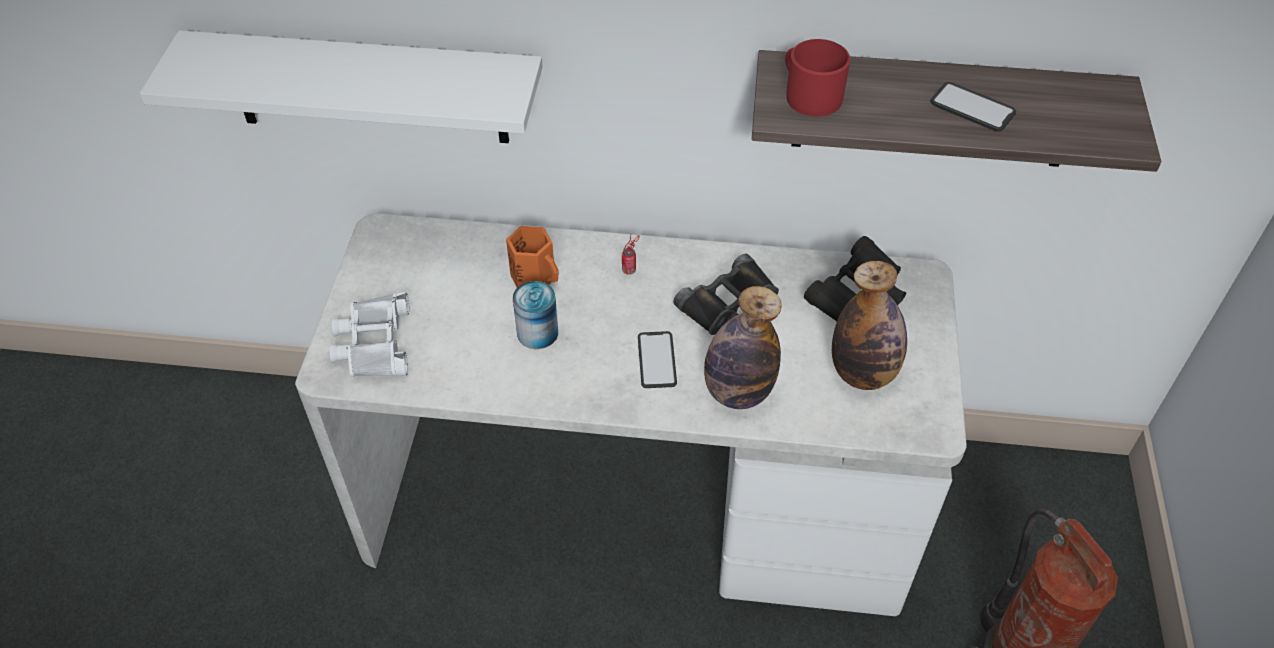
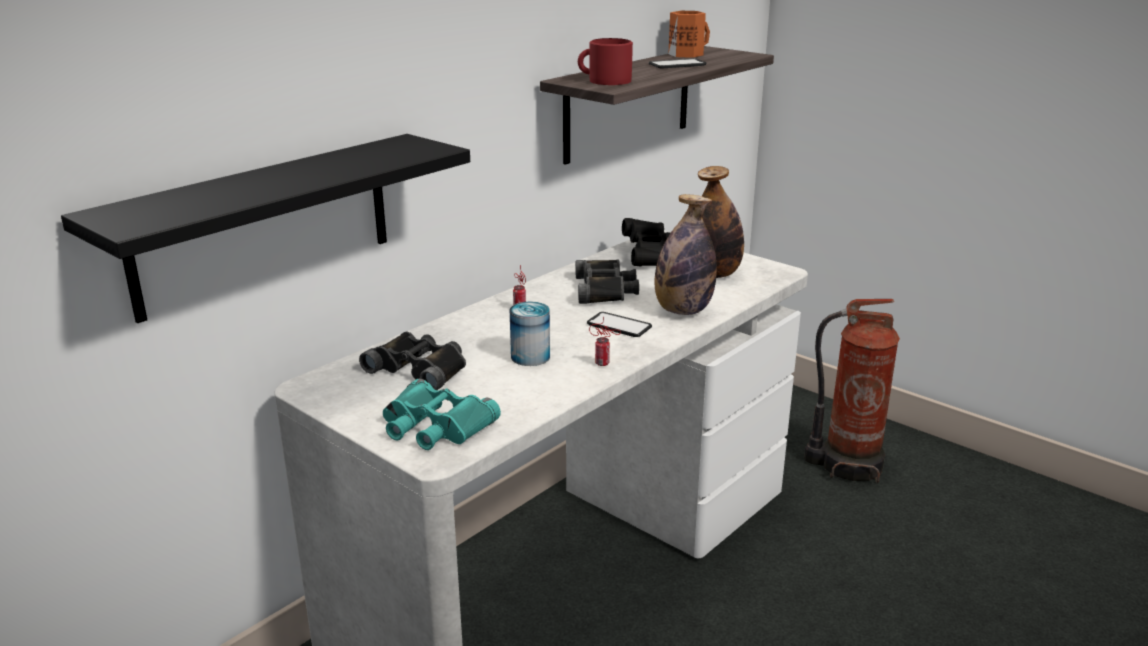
camera: 55 degrees left, 25 degrees down
white shelf [140,30,543,143] -> black shelf [61,134,470,323]
white binoculars [329,292,409,377] -> turquoise binoculars [383,379,501,450]
orange mug [506,226,559,288] -> orange mug moved to [668,11,710,58]
none -> black binoculars [359,332,466,390]
none -> can [589,317,621,366]

